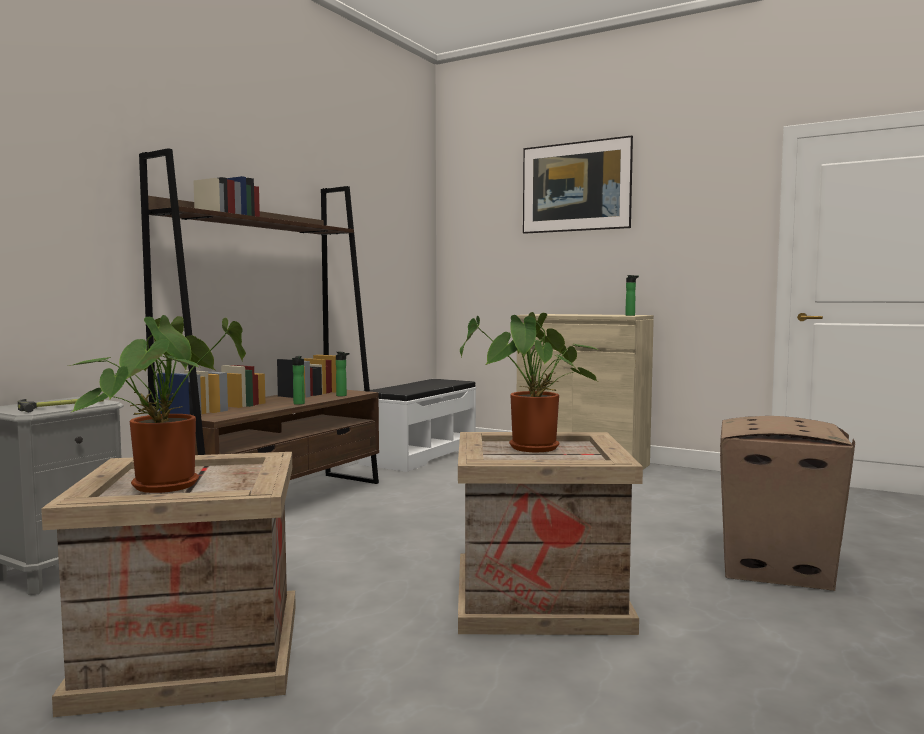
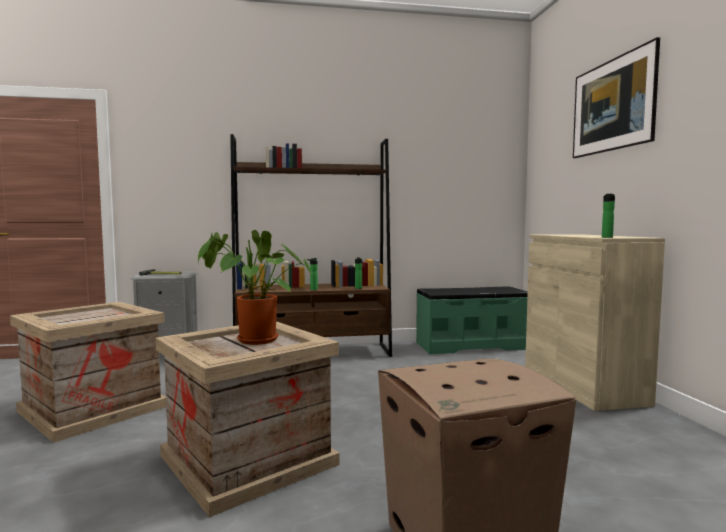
camera: 50 degrees right, 0 degrees up
potted plant [70,315,246,493] -> none
white bench [359,379,476,472] -> green bench [416,286,528,354]

